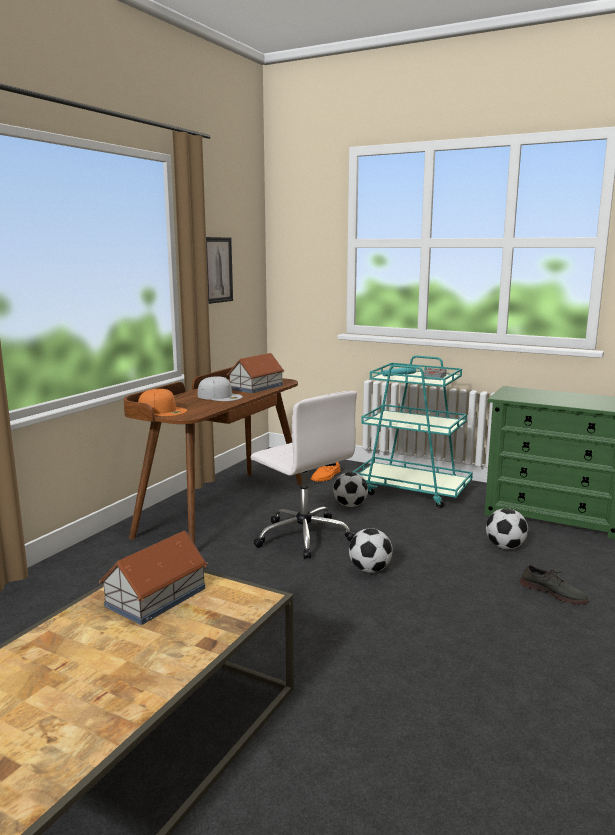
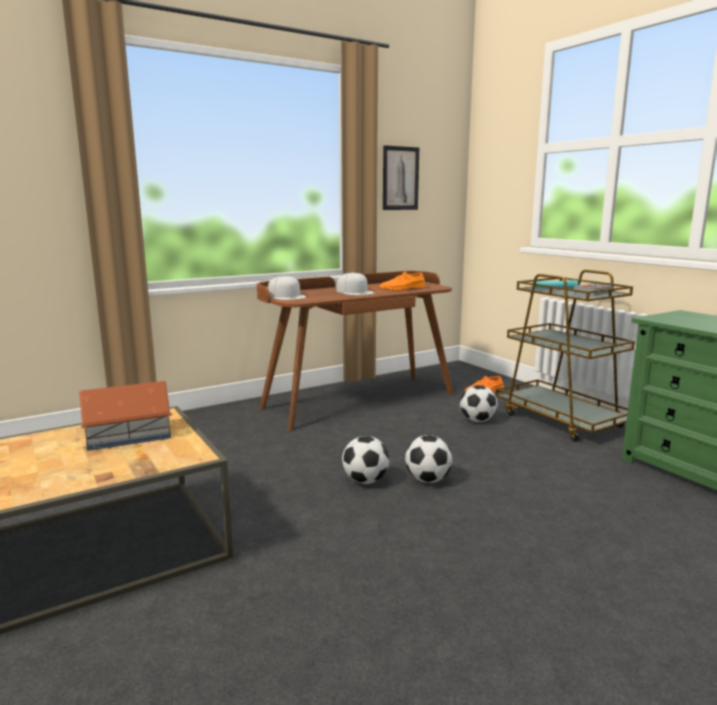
camera: 30 degrees right, 0 degrees up
orange cap [138,389,187,416] -> white cap [268,276,306,300]
toy house [227,353,284,393] -> orange shoe [379,272,426,290]
white office chair [251,391,357,559] -> none
turquoise cart [353,355,473,508] -> brown cart [496,270,635,442]
football [486,508,528,549] -> football moved to [342,436,389,484]
grey shoe [520,565,589,605] -> none

